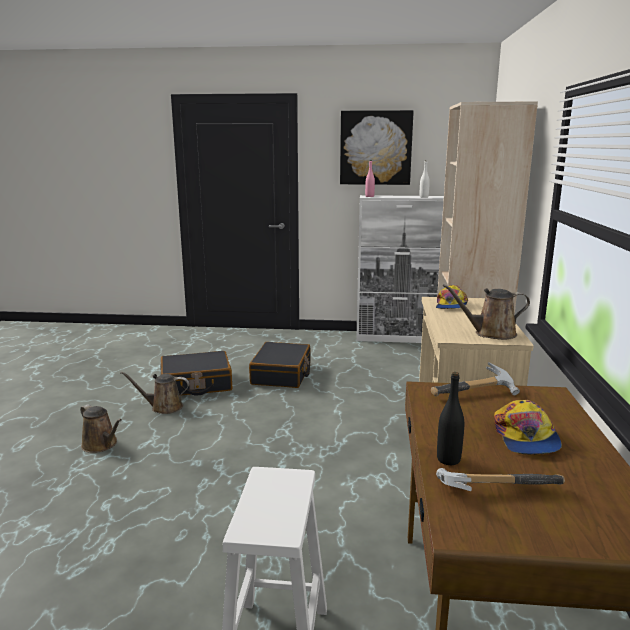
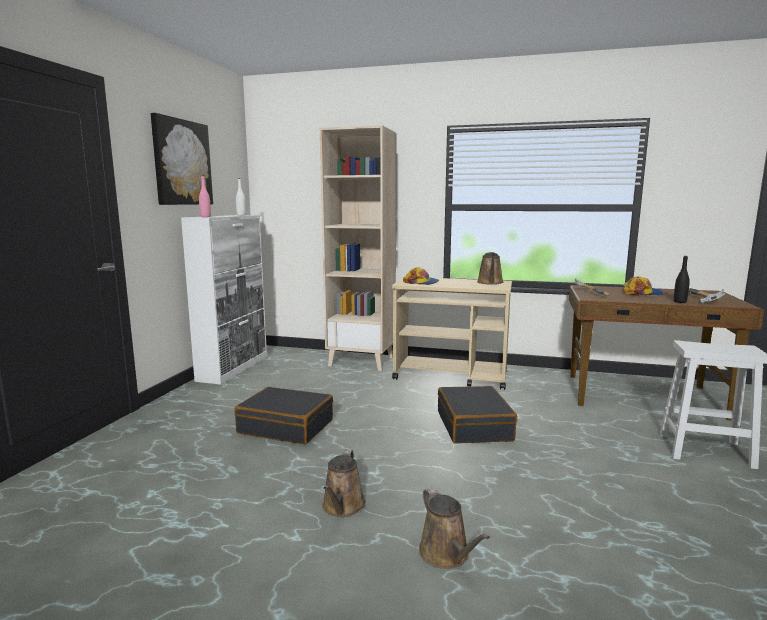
camera: 80 degrees left, 5 degrees down
brown watering can [80,404,122,453] -> brown watering can turned 105 degrees clockwise [419,487,490,569]
black suitcase [161,351,232,395] -> black suitcase moved to [438,386,517,444]

